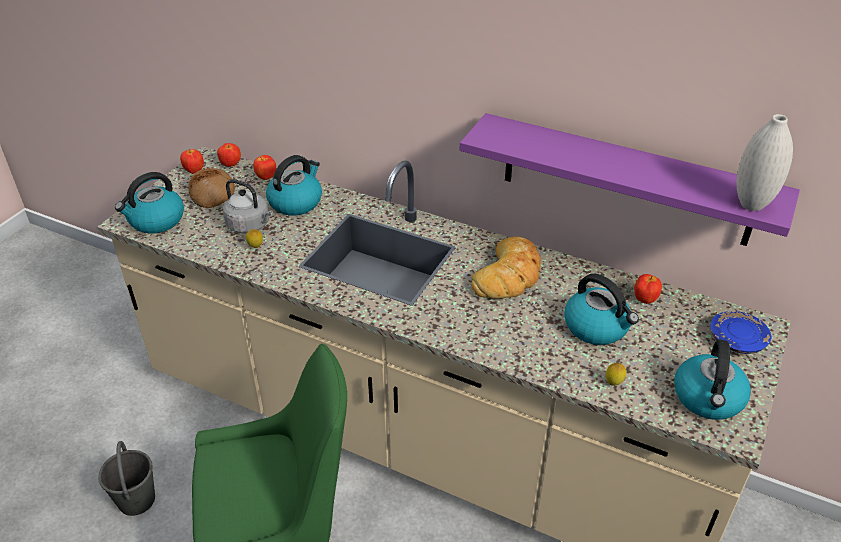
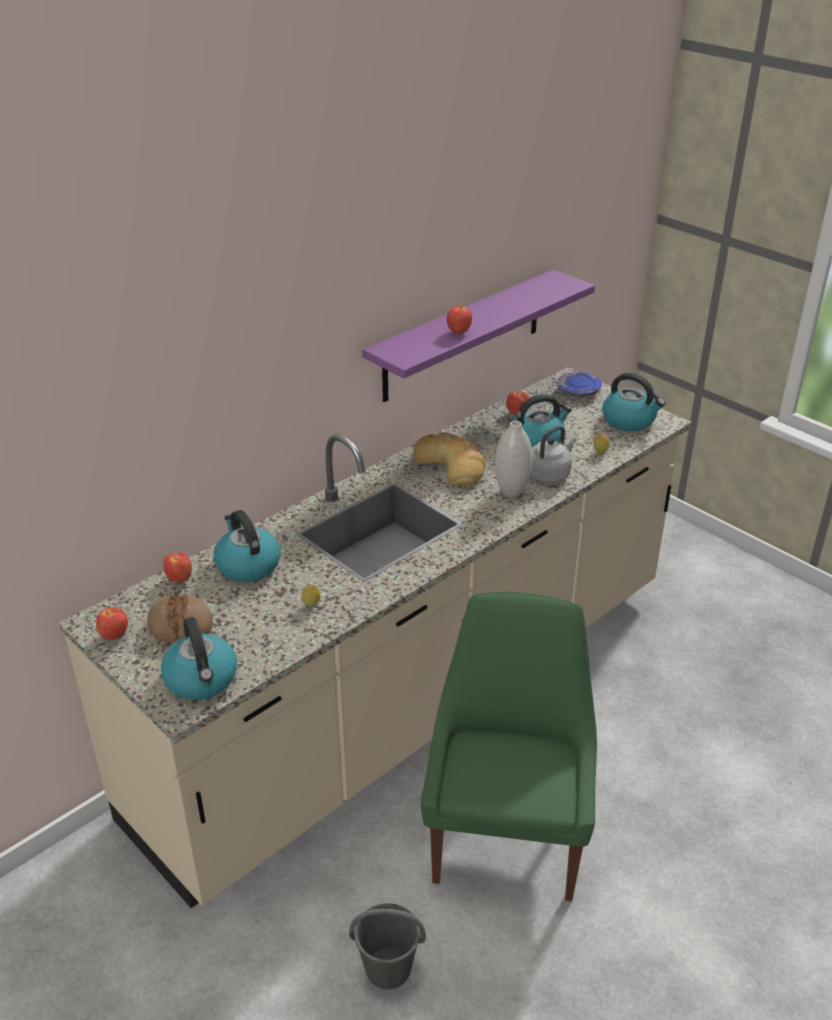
camera: 70 degrees left, 5 degrees down
apple [217,143,241,167] -> apple moved to [447,305,472,334]
grey kettle [223,179,273,233] -> grey kettle moved to [530,426,576,483]
white vase [737,114,793,211] -> white vase moved to [495,421,532,497]

